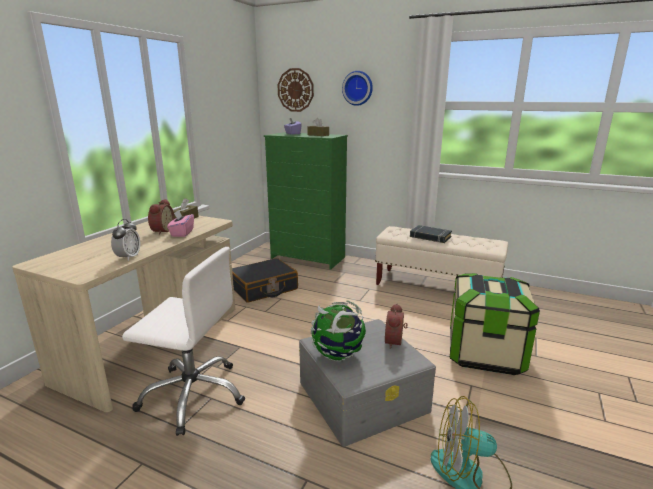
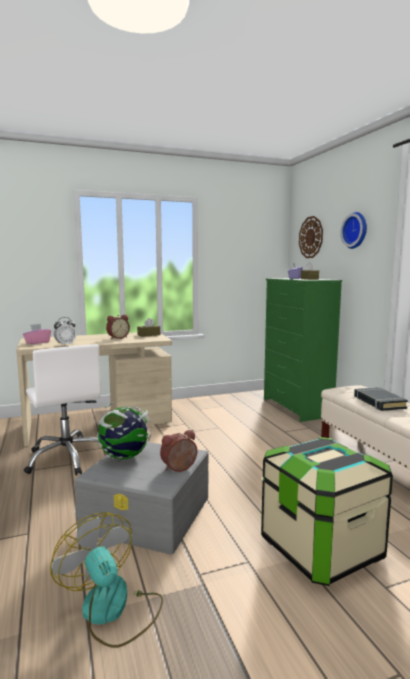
camera: 45 degrees right, 10 degrees down
pink tissue box [167,210,194,237] -> pink tissue box moved to [23,324,51,344]
black suitcase [232,258,298,303] -> none

